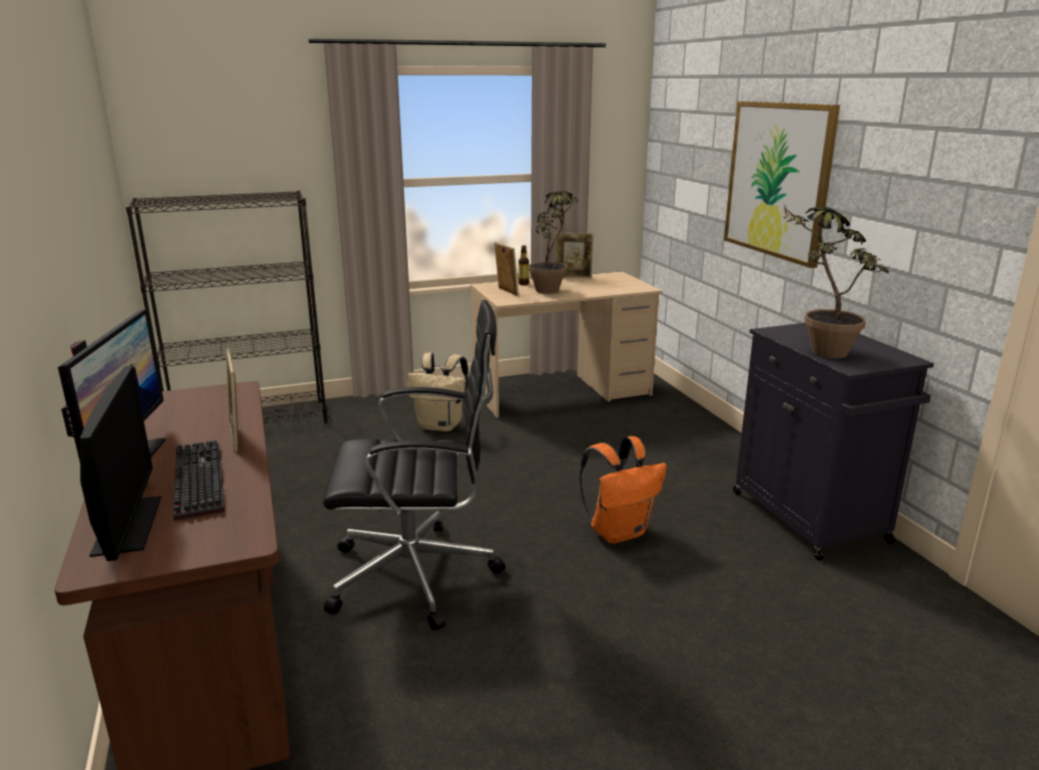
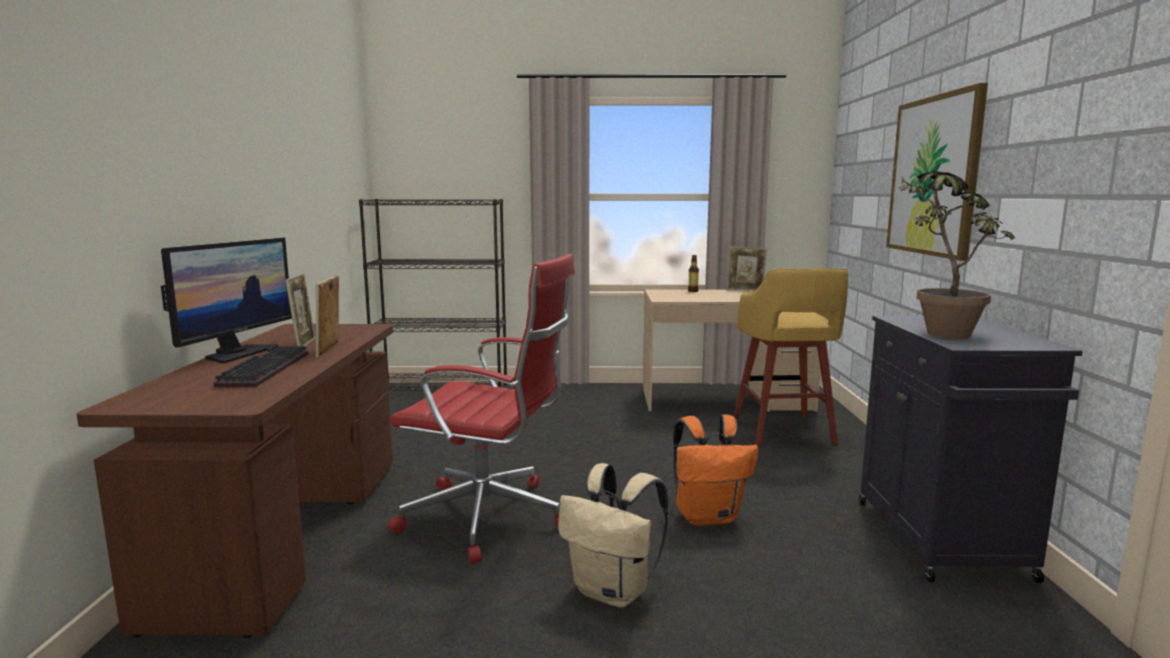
camera: 20 degrees right, 10 degrees down
monitor [80,365,161,561] -> none
black office chair [323,300,505,630] -> red office chair [388,254,575,564]
beige backpack [407,352,468,431] -> beige backpack moved to [558,463,668,608]
picture frame [494,242,519,296] -> picture frame moved to [285,274,315,347]
potted plant [528,191,579,294] -> none
none -> yellow stool [733,268,848,447]

